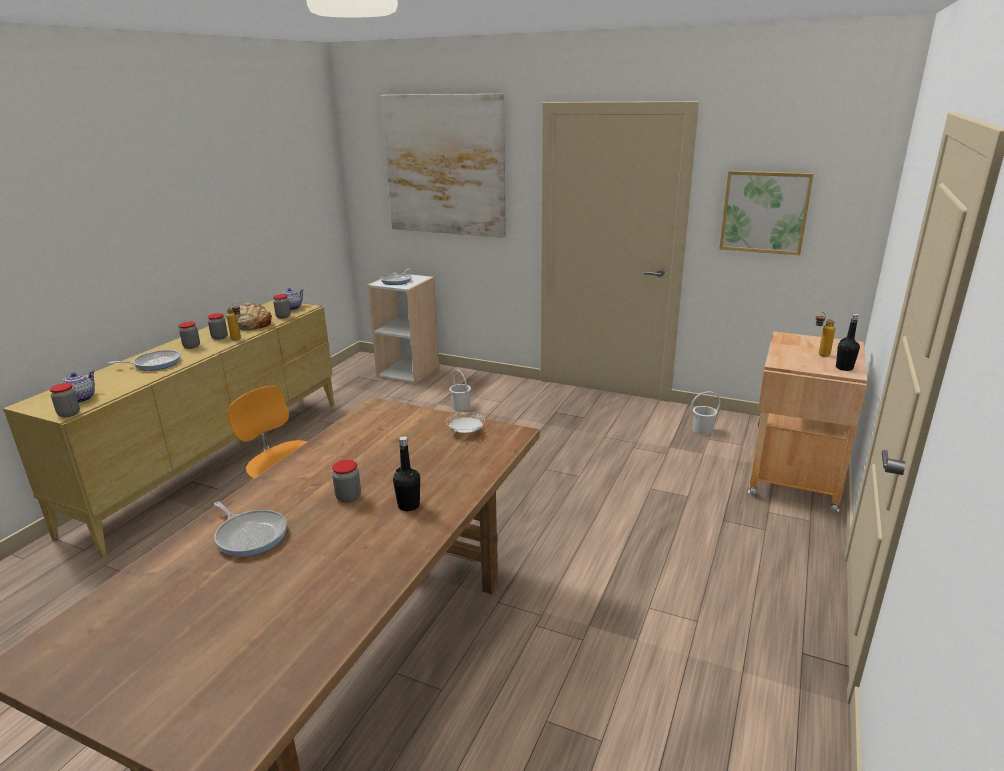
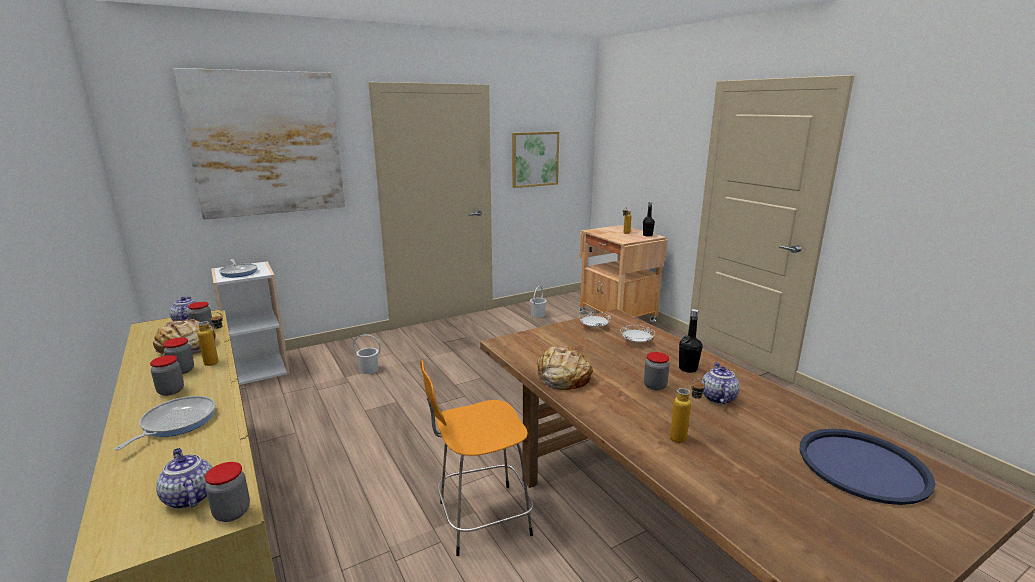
camera: 55 degrees left, 5 degrees down
frying pan [214,502,287,556] -> bottle [670,378,705,443]
none -> bread [535,345,593,390]
none -> white plate [620,325,655,343]
none -> teapot [701,362,740,404]
none -> blue tray [800,429,936,505]

